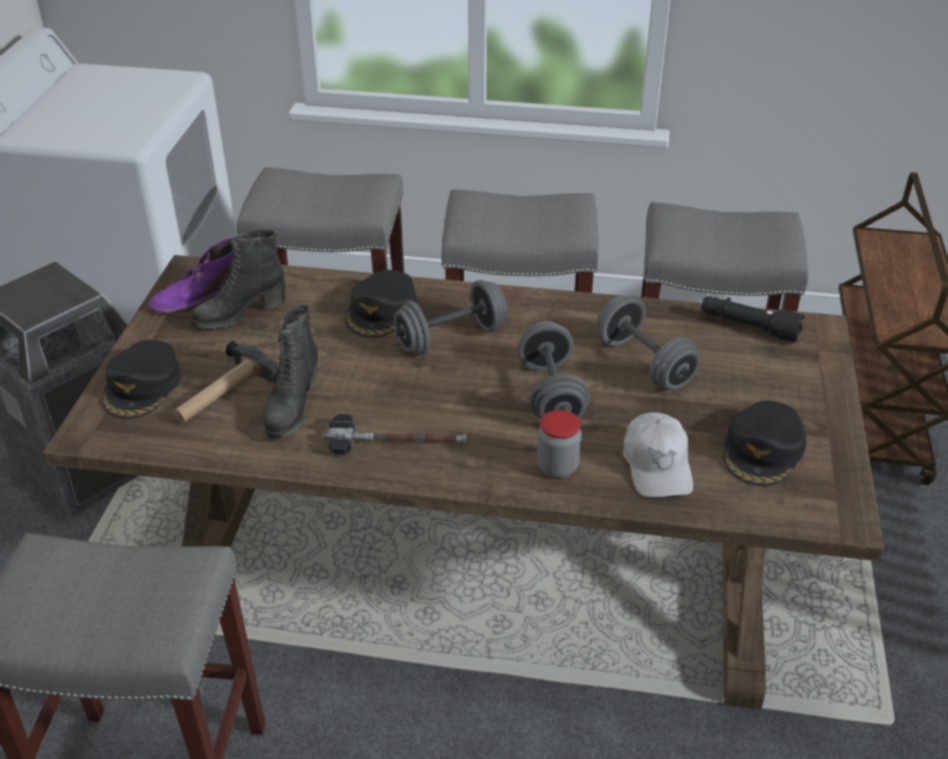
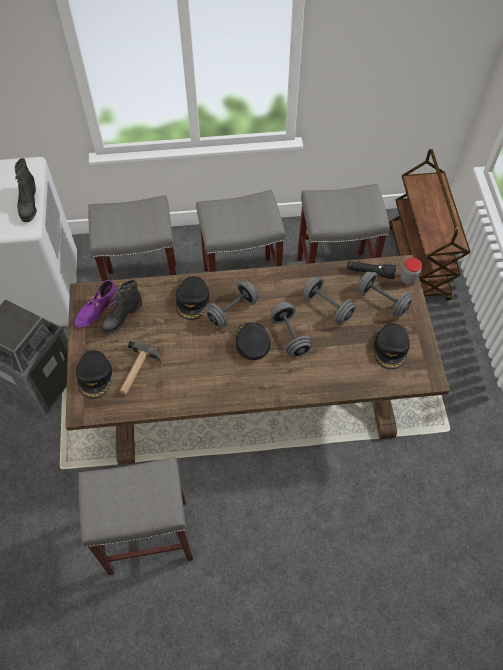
camera: 15 degrees left, 20 degrees up
black boot [263,304,318,439] -> black boot moved to [15,158,37,222]
hammer [323,414,467,455] -> none
jar [537,410,581,478] -> jar moved to [401,258,422,285]
white cap [623,412,693,498] -> none
none -> black cap [236,322,271,360]
none -> grey dumbbell [357,272,412,316]

